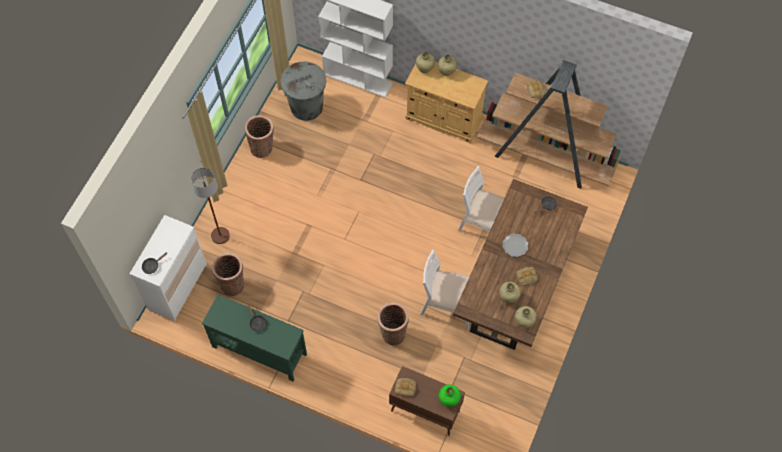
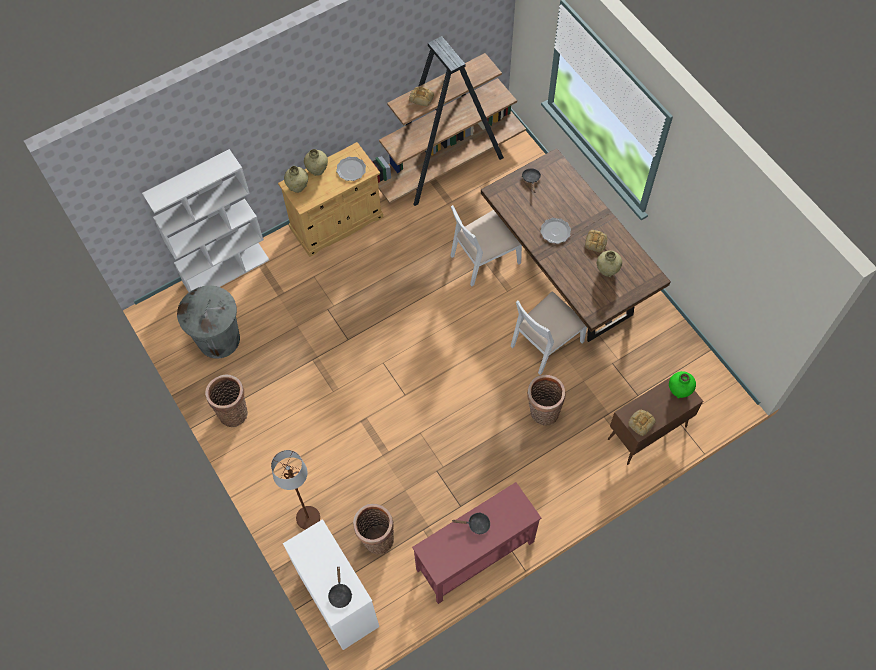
camera: 55 degrees left, 0 degrees up
green console table [202,294,307,381] -> red console table [412,482,541,604]
beige vase [515,306,537,328] -> none
none -> plate [336,157,366,181]

